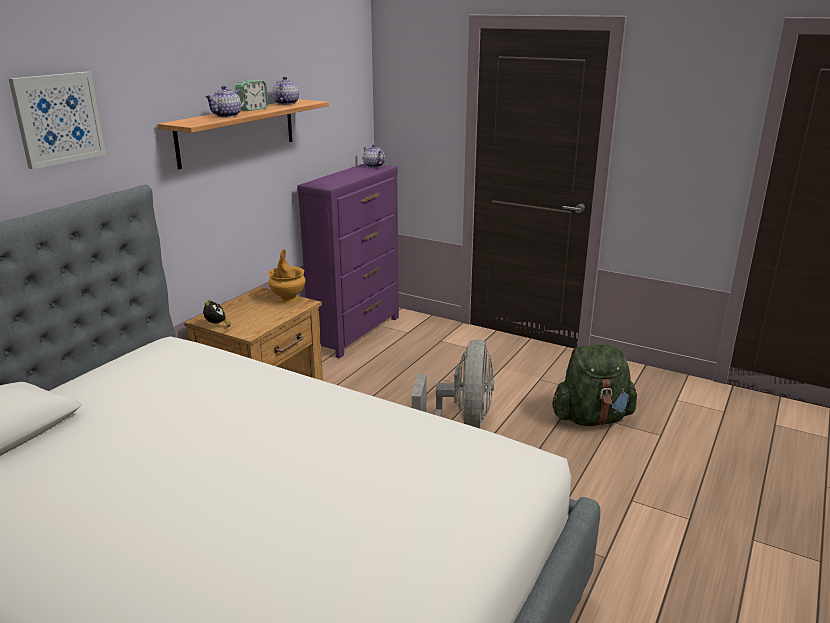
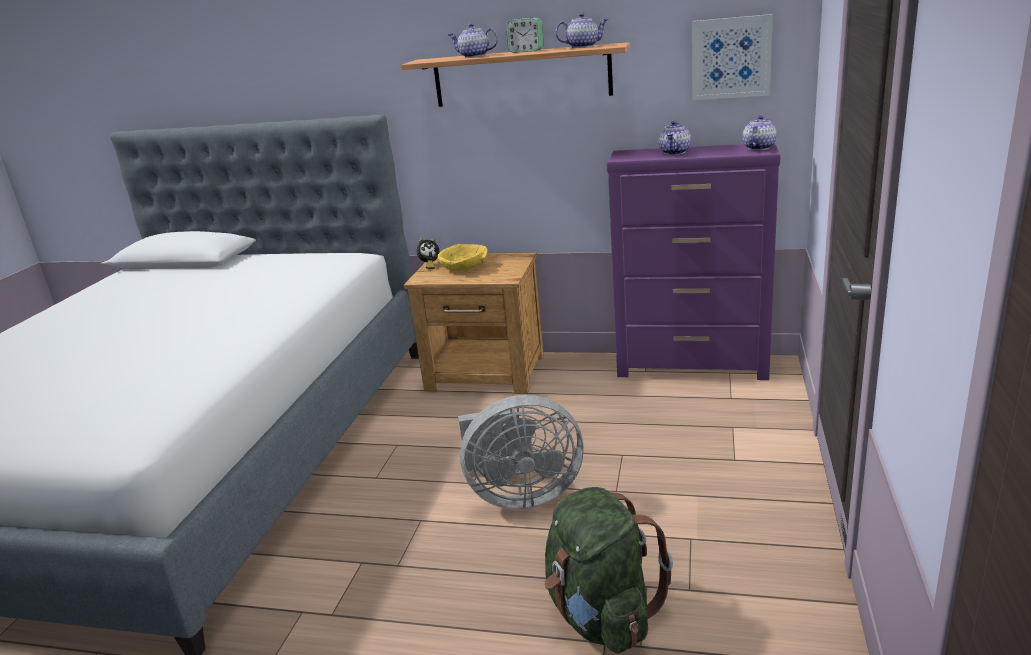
camera: 75 degrees right, 0 degrees up
picture [9,72,106,169] -> picture moved to [692,14,773,100]
brown vase [268,249,306,304] -> none
none -> yellow bowl [438,244,488,271]
none -> teapot [658,121,691,155]

